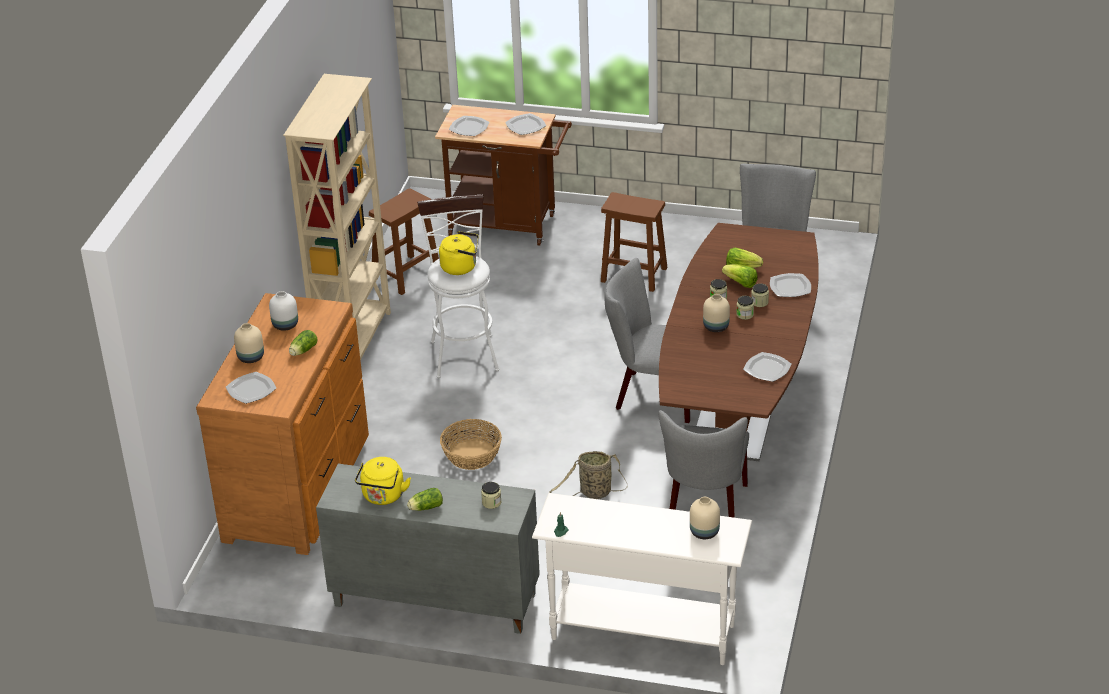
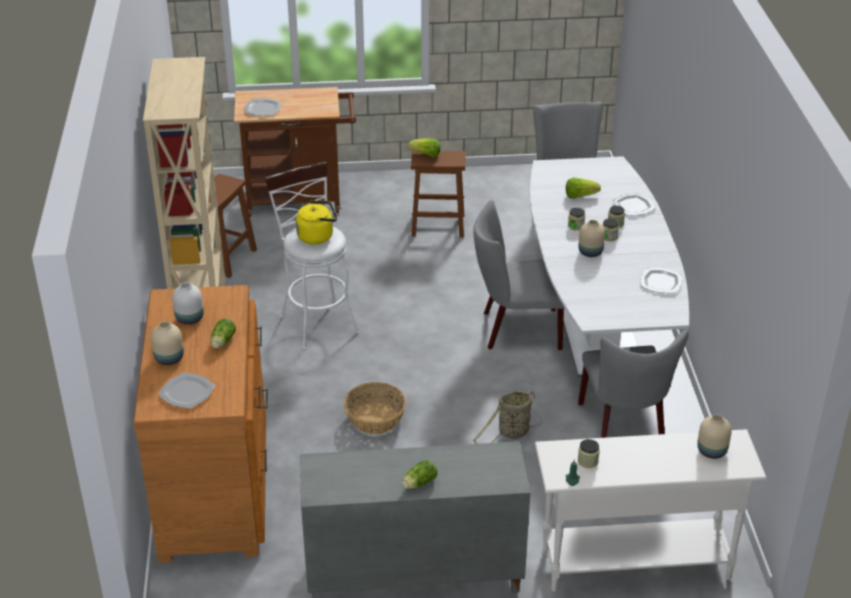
camera: 20 degrees left, 0 degrees up
yellow kettle [355,457,411,505] -> none
jar [481,482,501,509] -> jar moved to [578,439,600,468]
plate [505,113,546,135] -> none
brown dining table [659,223,819,461] -> white dining table [530,156,689,377]
lettuce [722,264,758,288] -> lettuce moved to [408,138,440,157]

